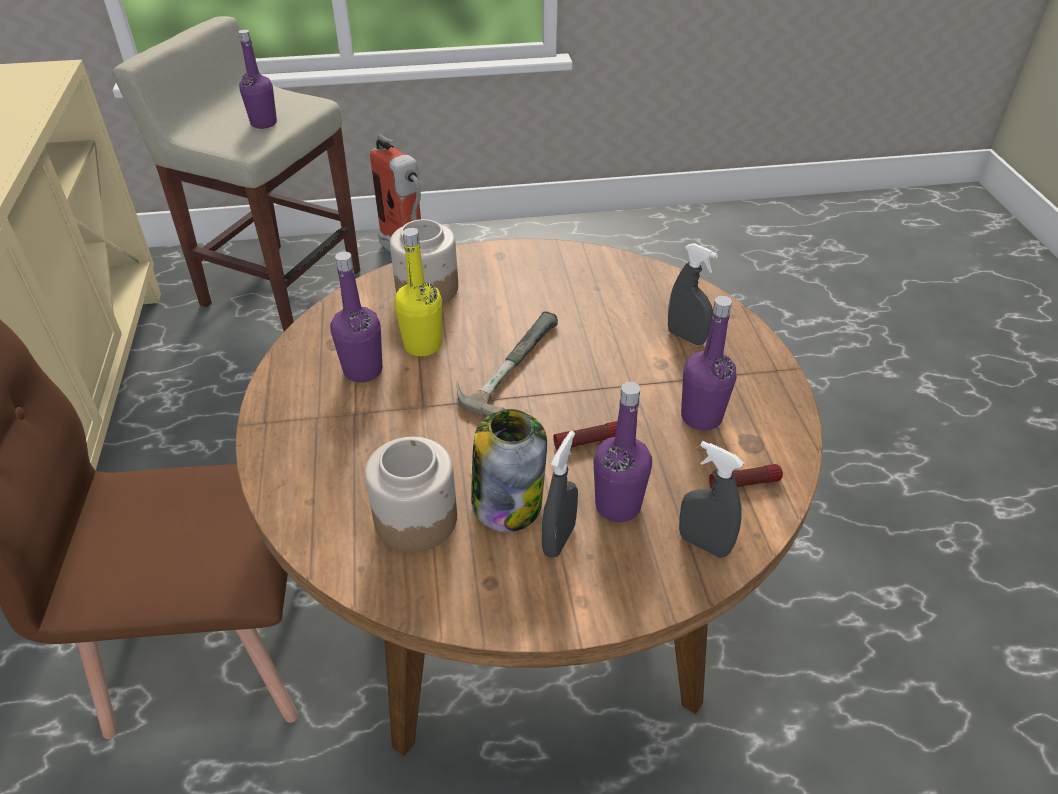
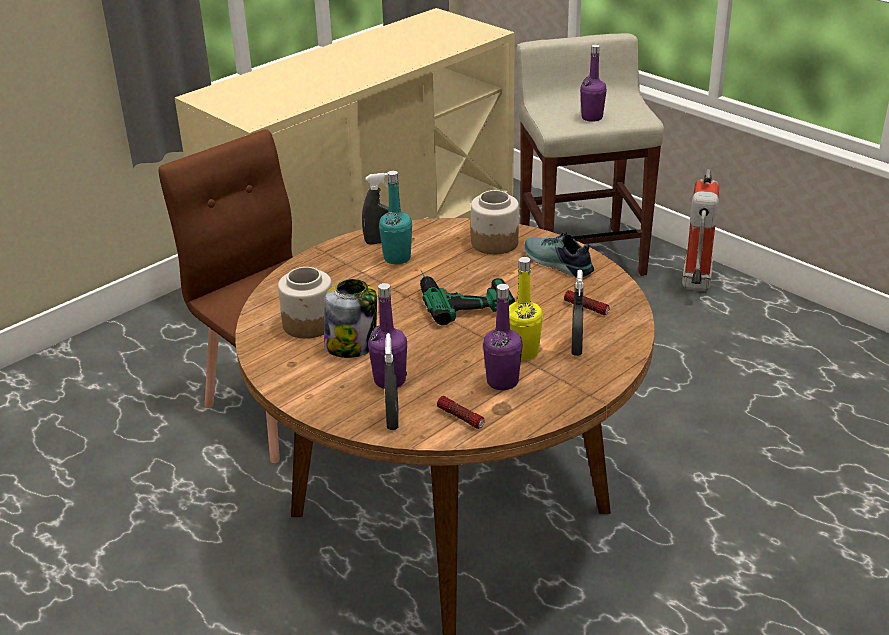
camera: 55 degrees right, 10 degrees down
purple bottle [330,252,382,382] -> turquoise bottle [379,171,412,264]
yellow bottle [394,228,442,356] -> yellow bottle moved to [509,257,543,361]
hammer [457,311,558,416] -> power drill [420,270,515,325]
grey spray bottle [542,431,578,558] -> grey spray bottle moved to [362,173,389,245]
flashlight [553,421,617,450] -> flashlight moved to [564,290,609,315]
none -> shoe [524,231,594,278]

